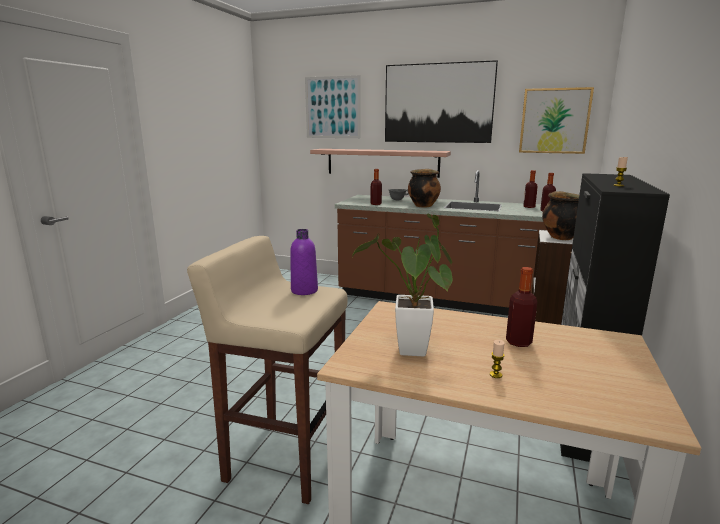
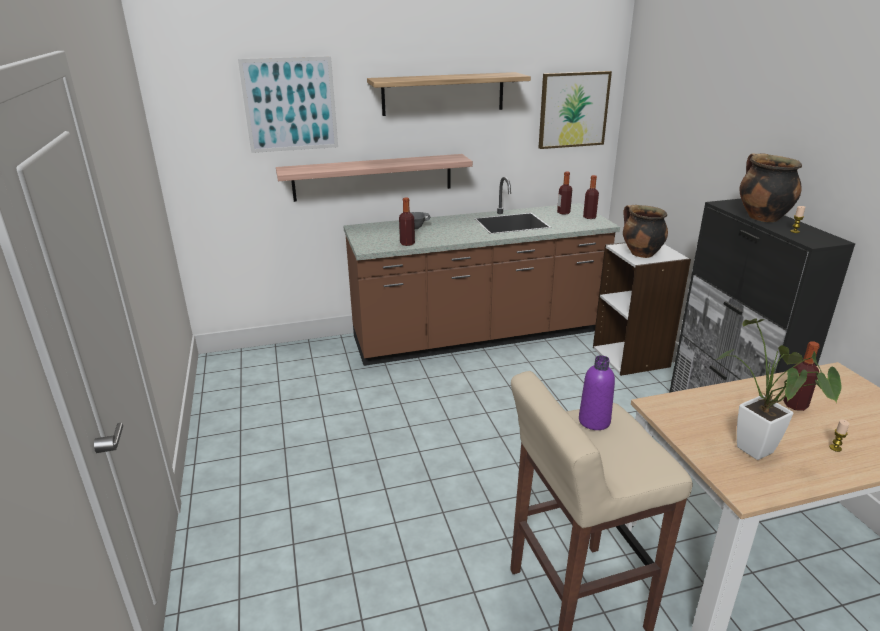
camera: 35 degrees left, 10 degrees up
picture [385,60,498,143] -> shelf [367,72,531,116]
cooking pot [408,169,441,208] -> cooking pot moved to [739,153,802,222]

